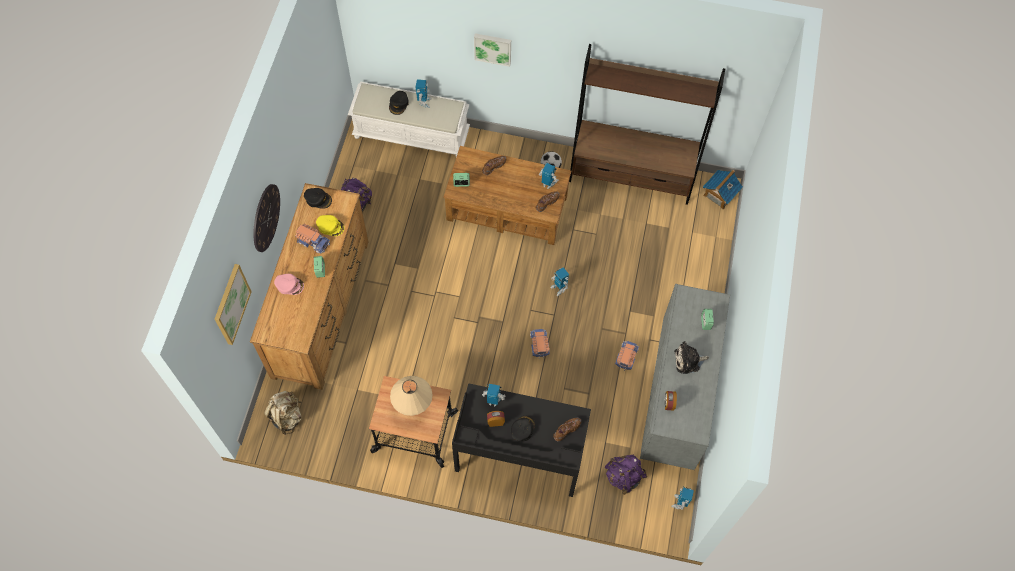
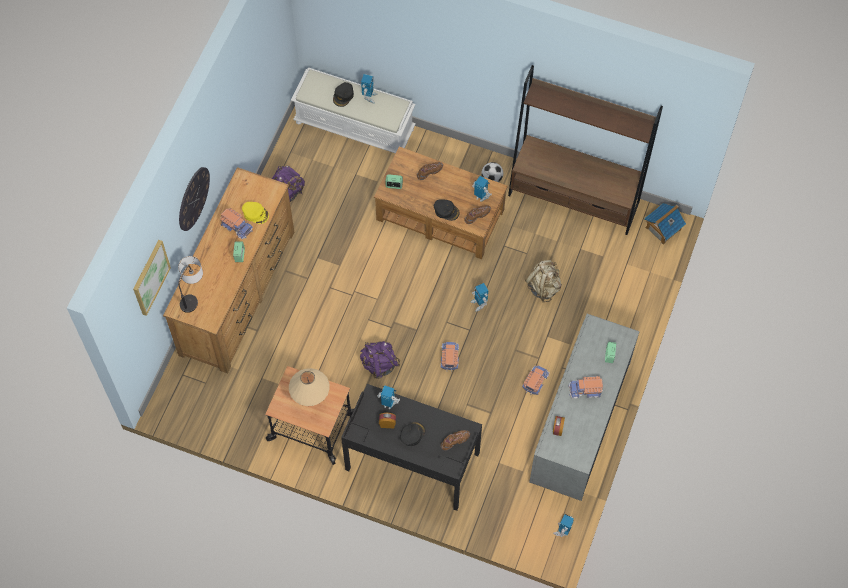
camera: 10 degrees right, 0 degrees up
beige backpack [264,391,302,435] -> beige backpack moved to [525,260,562,302]
pink cap [274,274,304,295] -> none
black cap [304,188,332,209] -> black cap moved to [434,200,460,221]
picture [474,33,511,67] -> none
purple backpack [605,455,648,495] -> purple backpack moved to [360,341,400,379]
plush toy [674,341,709,374] -> toy truck [568,376,603,398]
none -> table lamp [178,256,203,313]

